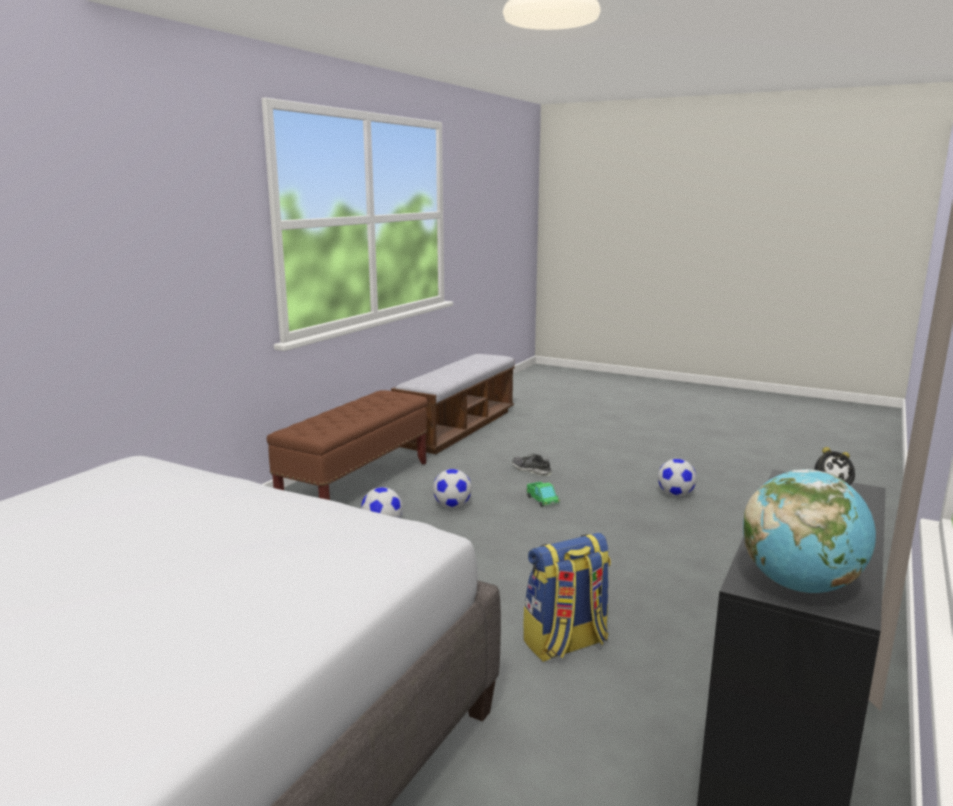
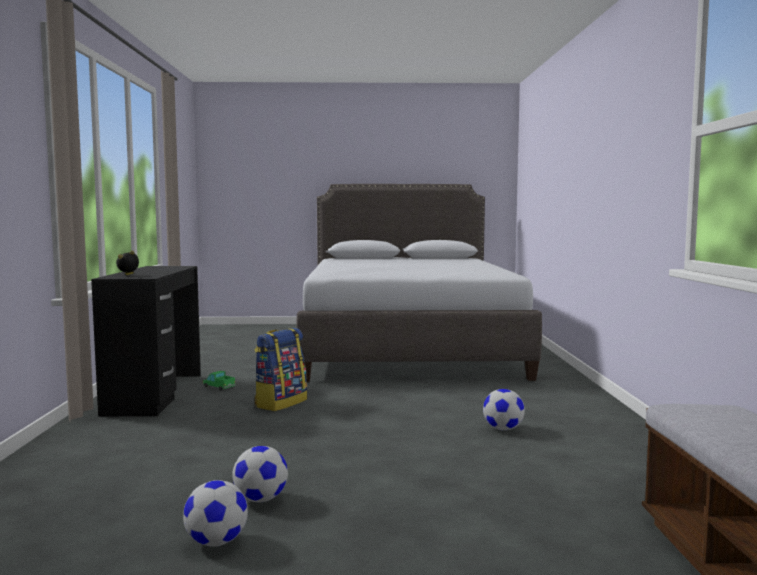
camera: 150 degrees right, 10 degrees down
brown bench [267,390,428,500] -> none
football [433,469,472,508] -> football moved to [232,446,288,502]
shoe [512,454,552,476] -> none
toy truck [526,482,560,507] -> toy truck moved to [202,371,236,391]
globe [743,469,876,593] -> none

